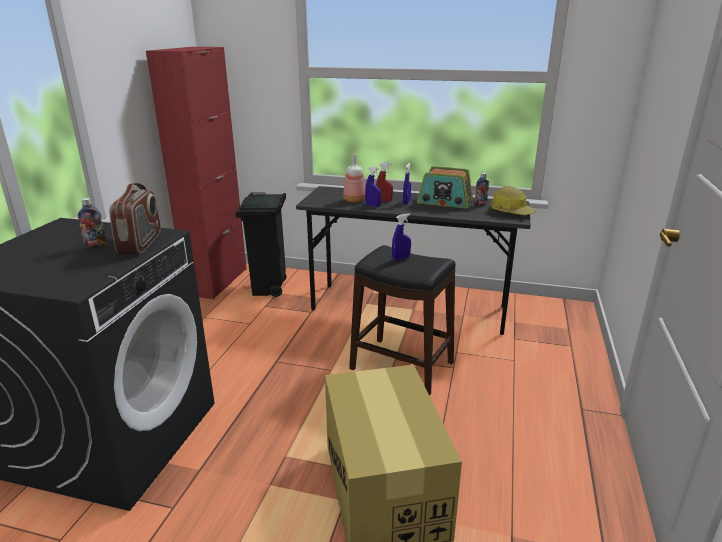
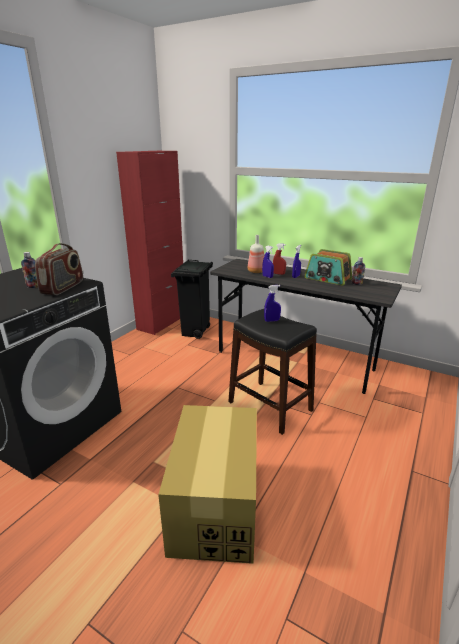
camera: 15 degrees right, 0 degrees up
hard hat [490,186,536,215] -> none

